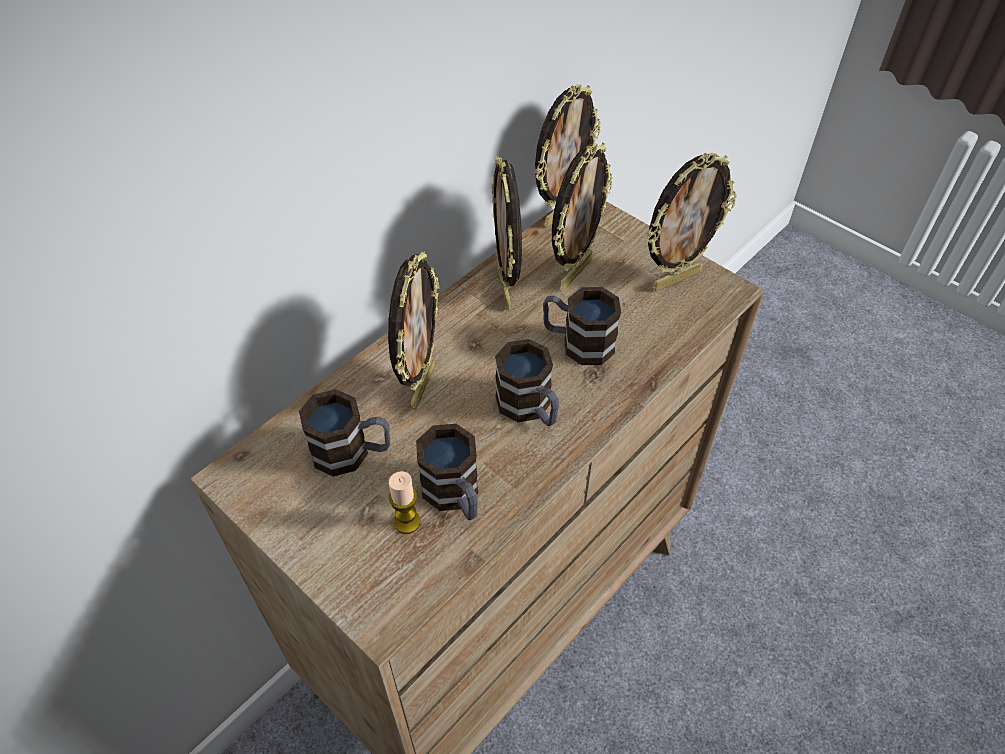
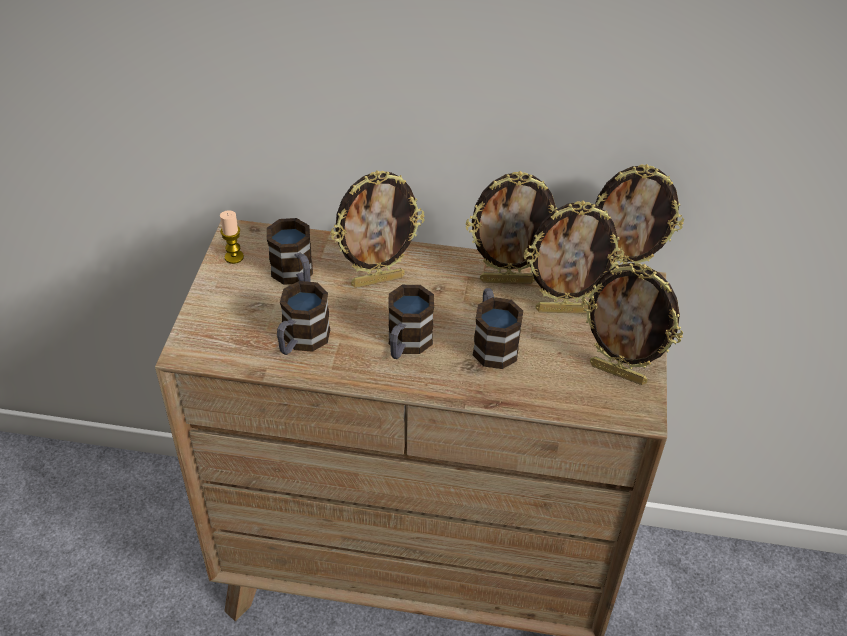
camera: 55 degrees right, 5 degrees down
candle [389,471,420,534] -> candle moved to [220,210,244,264]
picture frame [492,157,522,309] -> picture frame turned 135 degrees counterclockwise [466,171,557,284]

